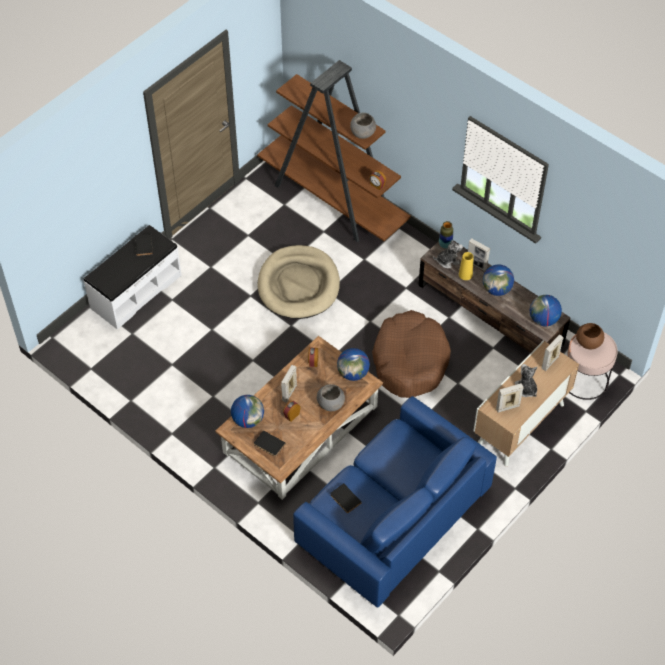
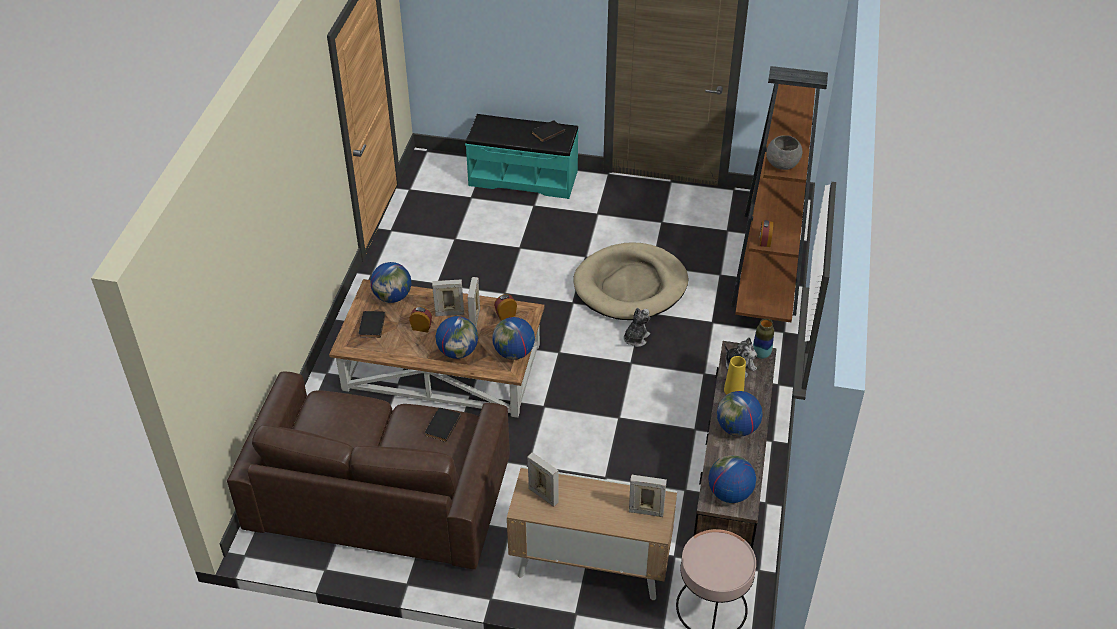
camera: 60 degrees right, 10 degrees down
white bench [83,225,182,330] -> turquoise bench [465,114,579,199]
blue sofa [293,396,497,608] -> brown sofa [227,372,510,569]
grey bowl [317,384,345,411] -> globe [436,316,478,359]
black book [330,483,362,513] -> black book moved to [425,408,461,442]
brown dog bed [372,310,451,398] -> none
picture frame [468,238,490,271] -> picture frame moved to [467,277,480,328]
plush toy [515,364,537,397] -> plush toy moved to [623,308,650,347]
brown bowl [576,323,604,349] -> none

